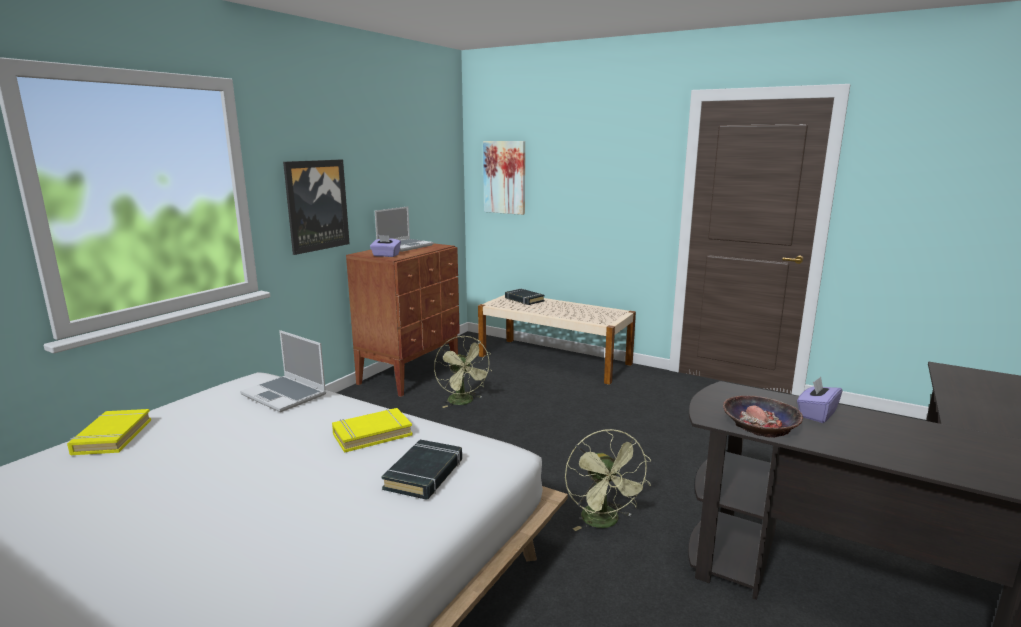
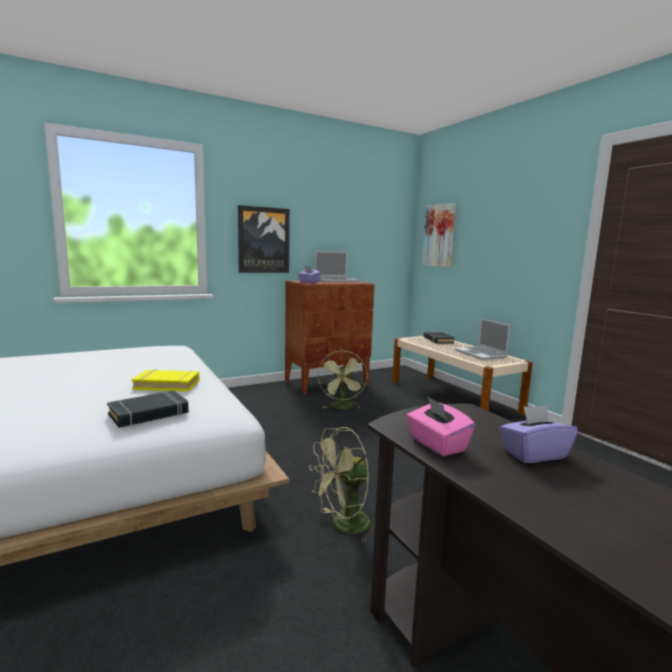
camera: 30 degrees right, 5 degrees down
yellow book [67,409,151,455] -> none
laptop [240,330,326,412] -> laptop moved to [455,318,510,360]
green fan [565,429,651,531] -> green fan turned 45 degrees clockwise [309,427,375,543]
bowl [723,395,803,438] -> pink tissue box [407,397,475,456]

